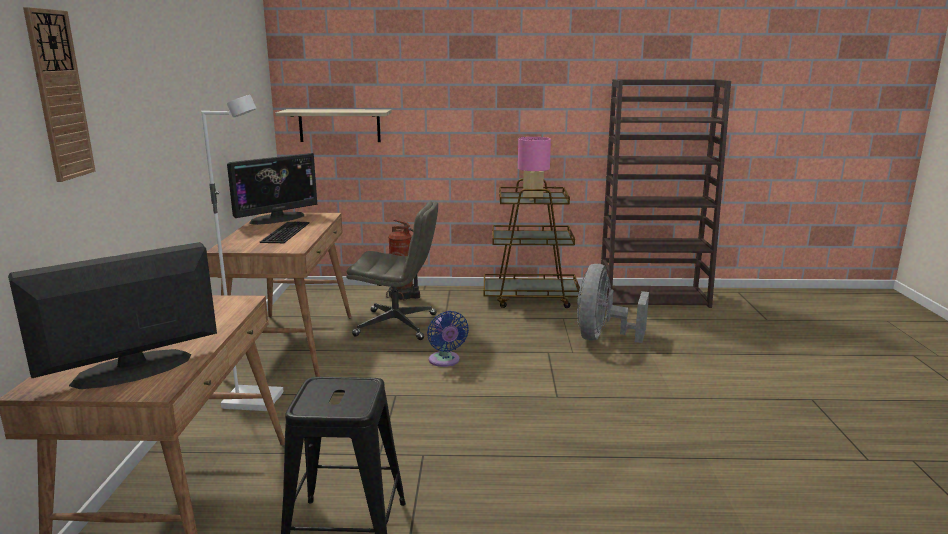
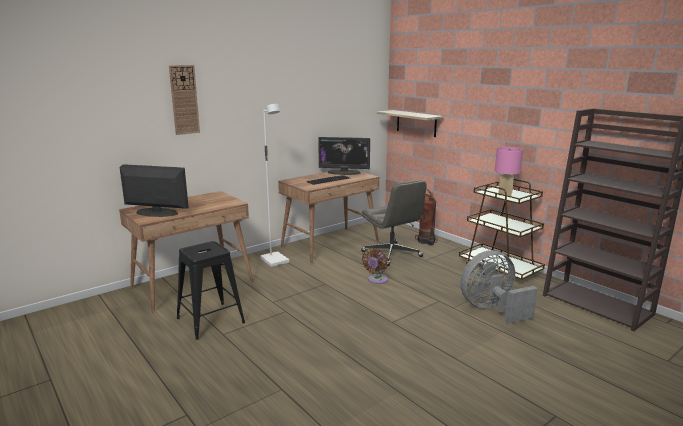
camera: 50 degrees right, 0 degrees up
blue fan [427,311,469,367] -> brown fan [362,248,388,284]

